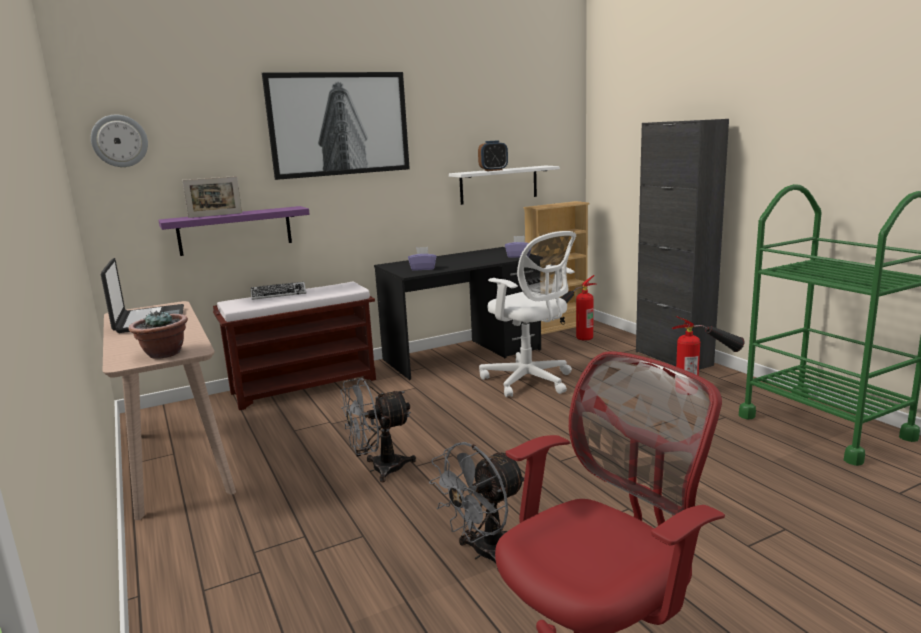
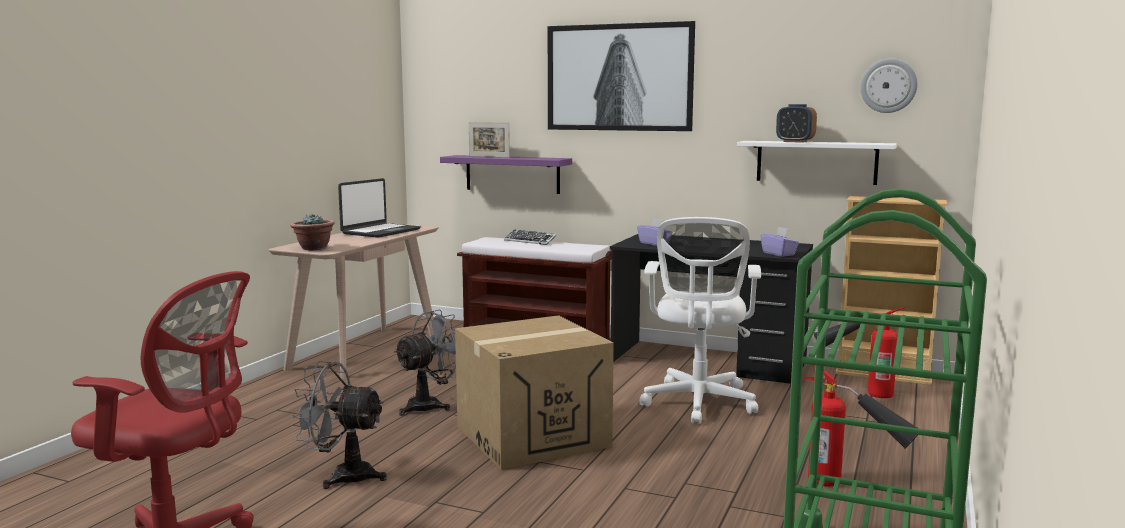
camera: 50 degrees right, 5 degrees down
wall clock [91,115,148,167] -> wall clock moved to [860,59,917,113]
grey fan [341,378,416,482] -> grey fan turned 105 degrees clockwise [393,310,456,416]
black cabinet [636,119,729,370] -> none
none -> cardboard box [455,315,614,470]

